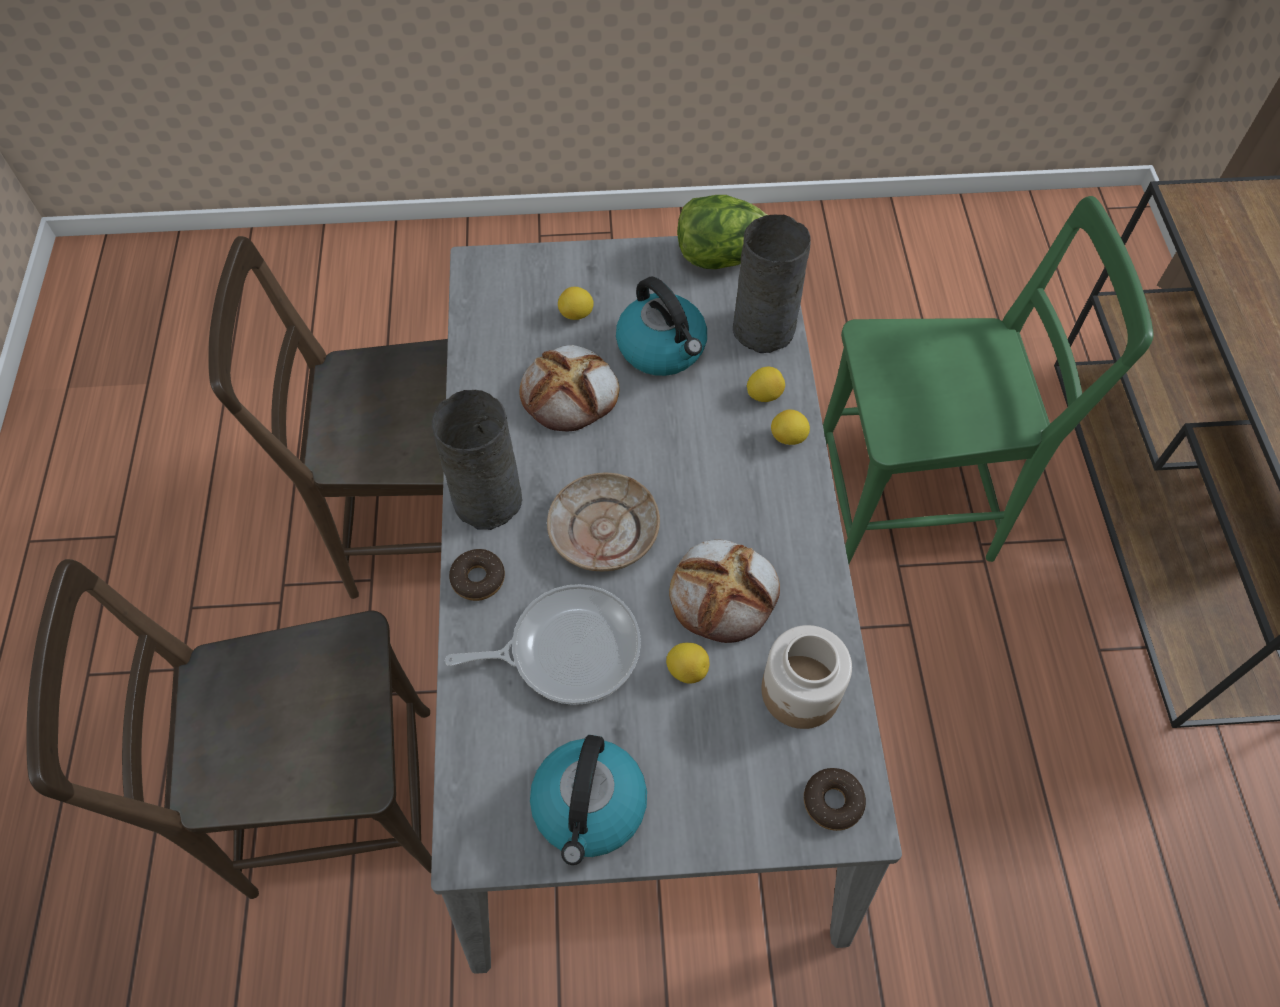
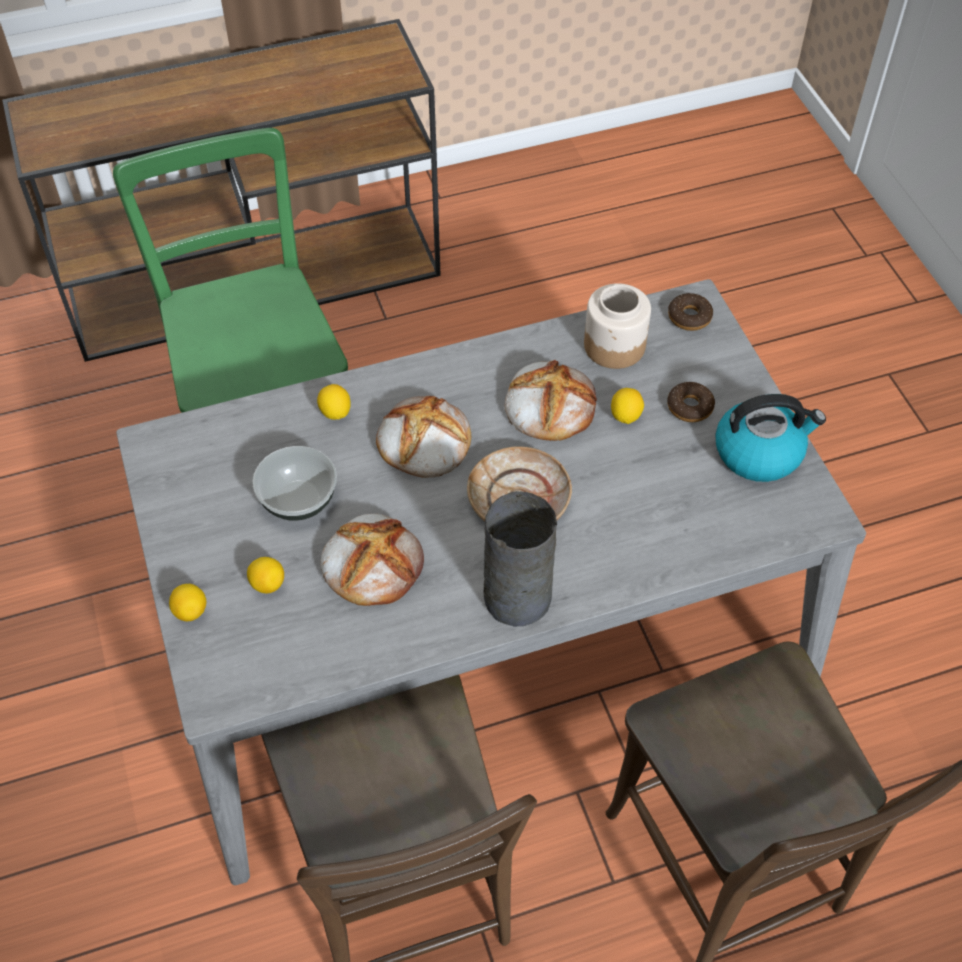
camera: 105 degrees left, 5 degrees down
frying pan [445,584,641,705] -> none
donut [449,549,505,601] -> donut moved to [667,382,715,422]
kettle [616,277,707,376] -> bowl [252,446,337,521]
lettuce [677,195,767,269] -> none
grey vase [733,215,811,353] -> none
lemon [771,409,810,445] -> lemon moved to [169,584,206,621]
none -> bread [376,396,471,478]

